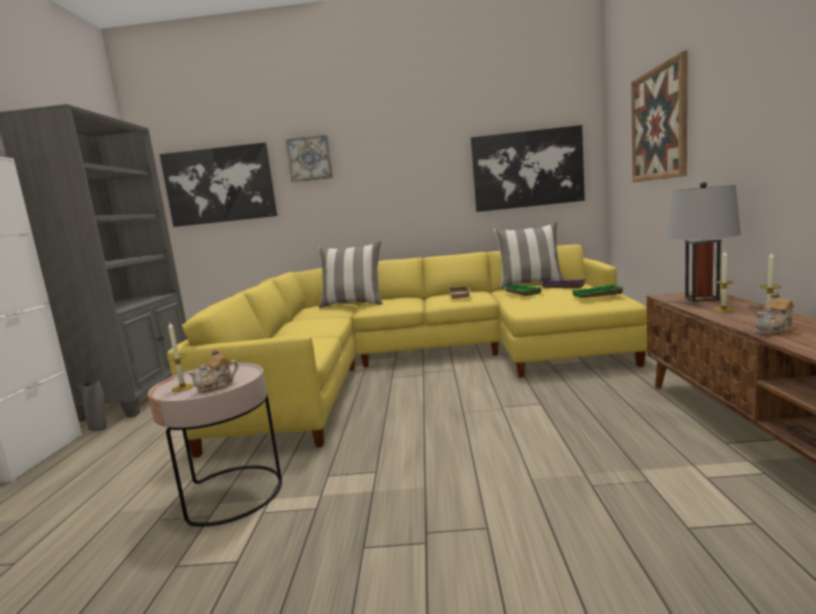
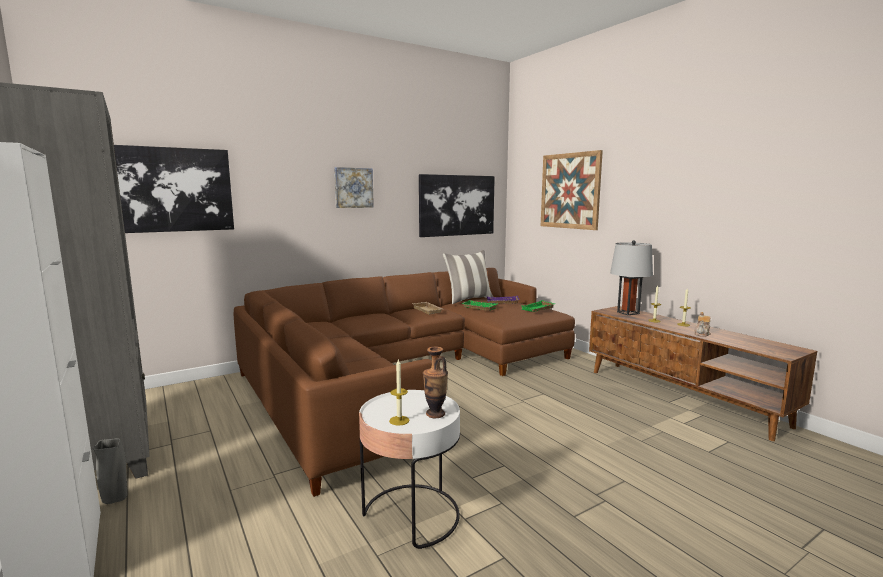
camera: 35 degrees left, 0 degrees up
pink side table [148,363,282,527] -> white side table [359,390,460,549]
yellow sofa [167,245,647,458] -> brown sofa [234,268,575,497]
teapot [188,349,238,393] -> vase [423,346,448,418]
picture [286,135,333,182] -> picture moved to [334,167,374,208]
pillow [318,241,382,308] -> none

